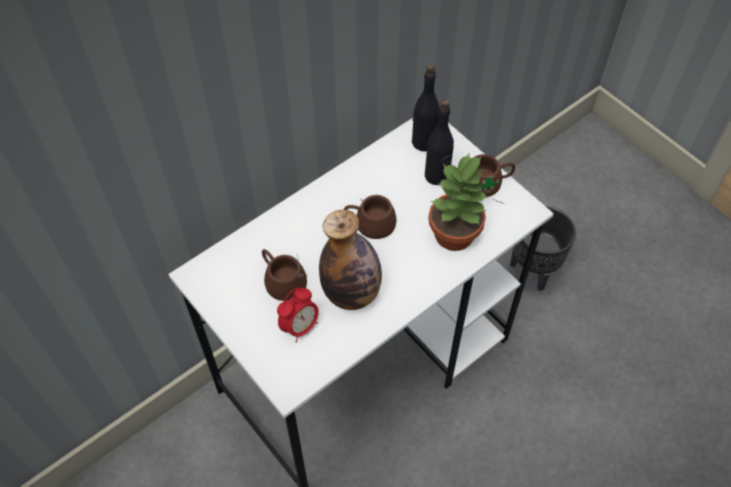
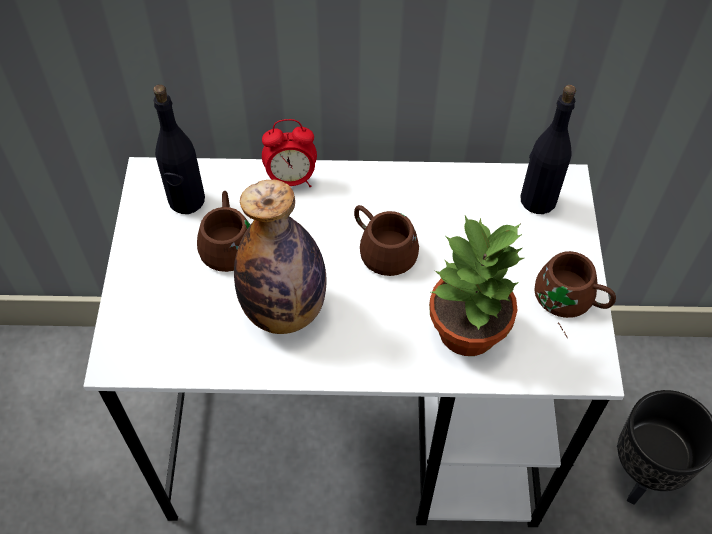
camera: 40 degrees right, 0 degrees up
alarm clock [277,288,319,343] -> alarm clock moved to [262,119,317,187]
black bottle [425,99,454,185] -> black bottle moved to [153,84,205,214]

